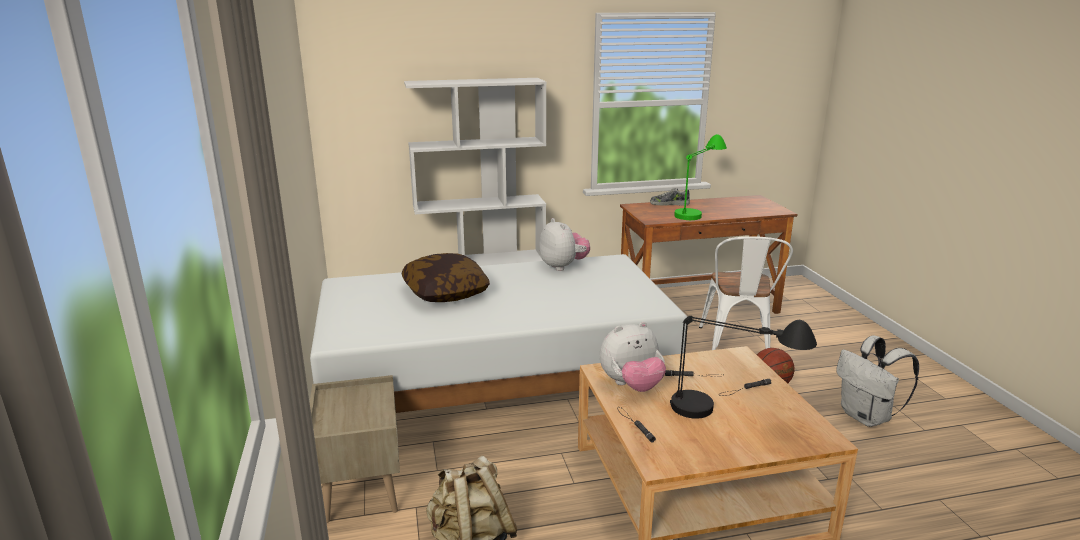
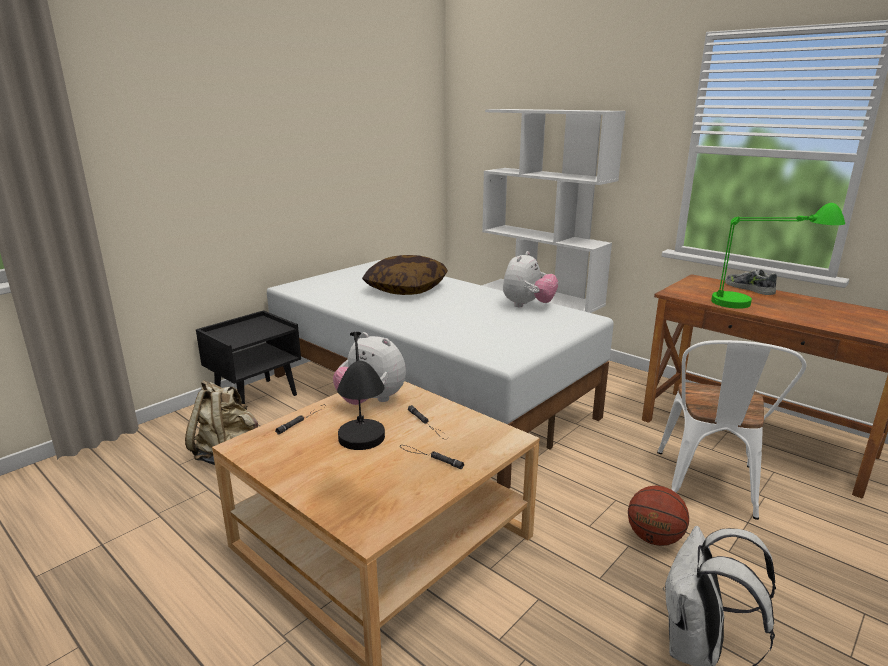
camera: 55 degrees right, 0 degrees up
beige nightstand [310,375,400,523] -> black nightstand [196,310,301,404]
white chair [699,236,793,350] -> white chair turned 45 degrees counterclockwise [657,340,806,520]

